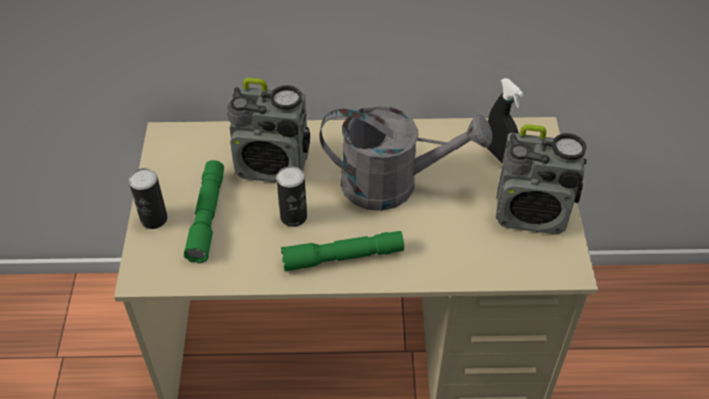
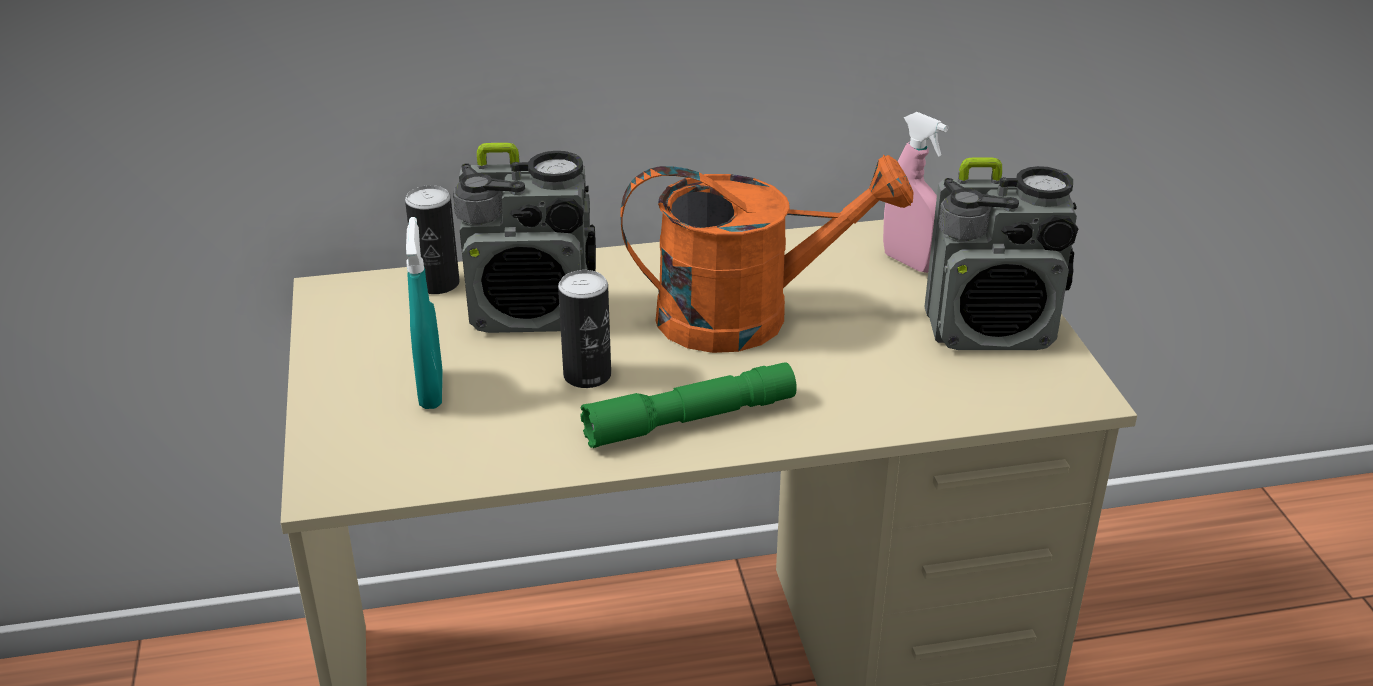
camera: 10 degrees left, 15 degrees down
can [129,168,168,229] -> can moved to [405,185,460,294]
green flashlight [184,160,224,263] -> turquoise spray bottle [406,217,443,409]
grey watering can [320,105,493,211] -> orange watering can [620,155,914,353]
black spray bottle [486,78,524,163] -> pink spray bottle [883,112,948,273]

